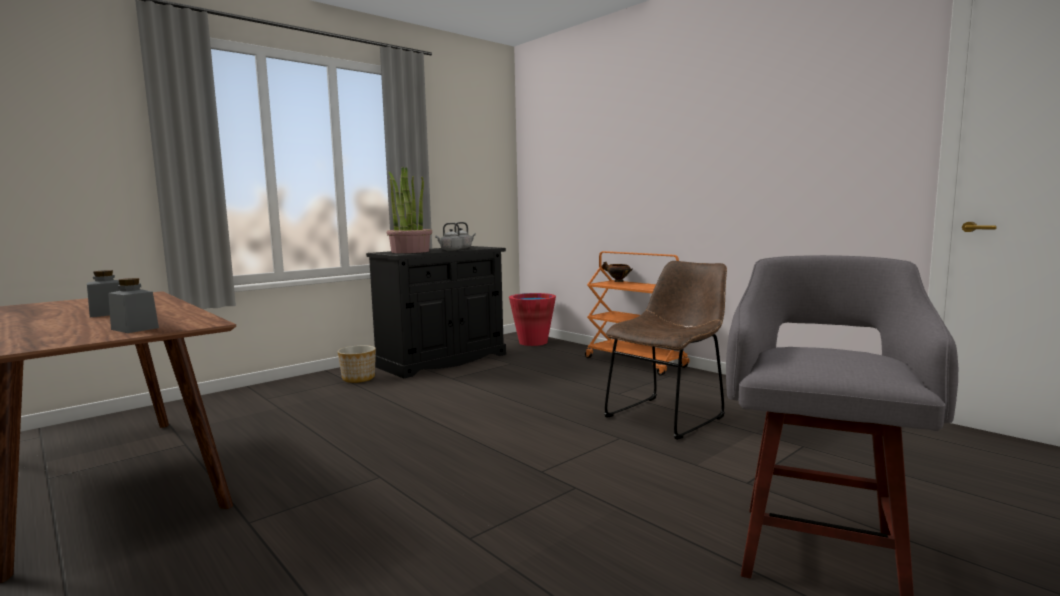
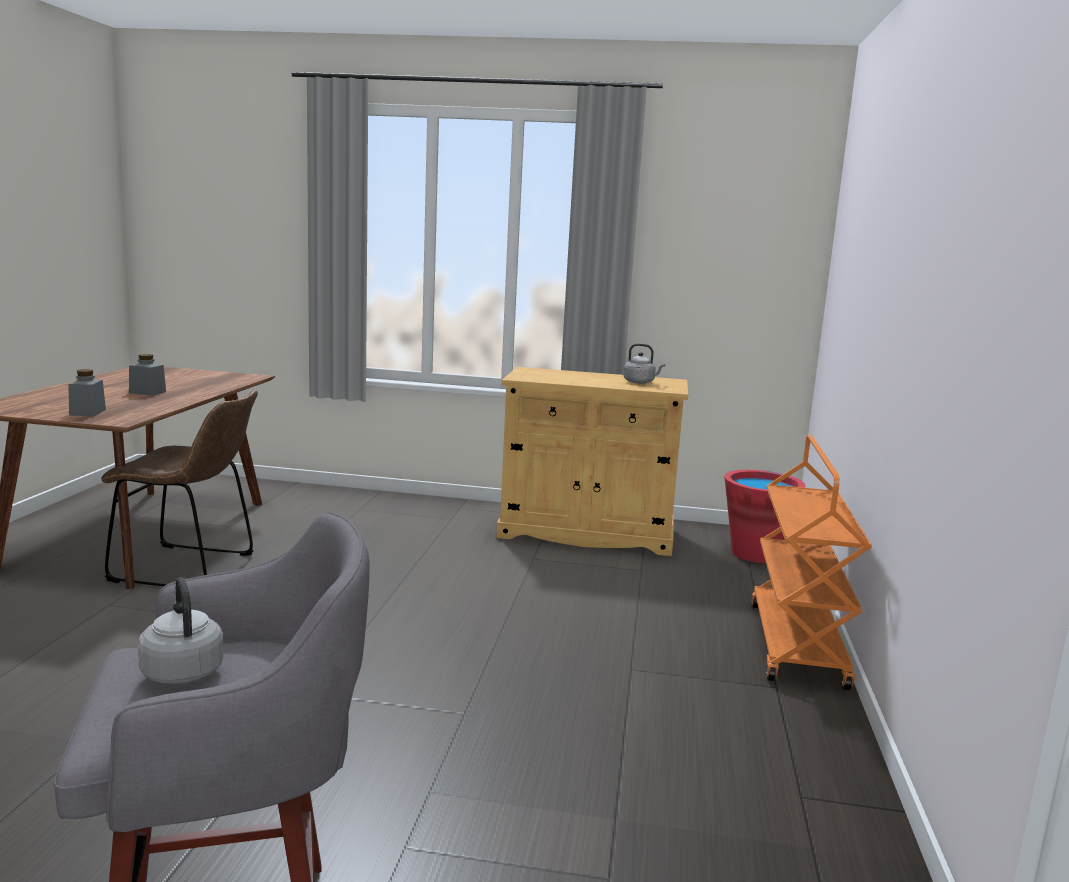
camera: 50 degrees right, 5 degrees up
planter [337,345,376,383] -> none
black cabinet [366,246,506,378] -> beige cabinet [496,367,688,556]
potted plant [387,166,432,253] -> none
grey kettle [435,223,463,251] -> grey kettle moved to [138,578,223,685]
bowl [602,262,633,282] -> none
brown chair [604,261,727,440] -> brown chair moved to [101,390,258,586]

